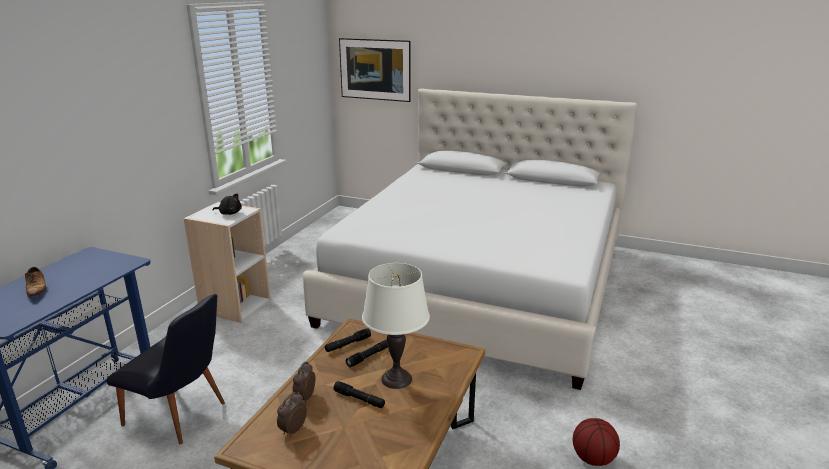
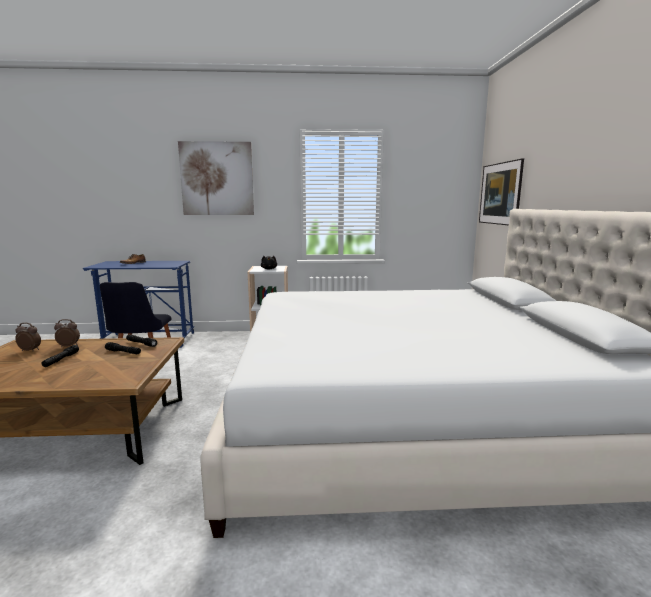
camera: 65 degrees right, 10 degrees down
white table lamp [362,263,430,389] -> none
basketball [573,418,620,466] -> none
none -> picture [178,141,254,215]

